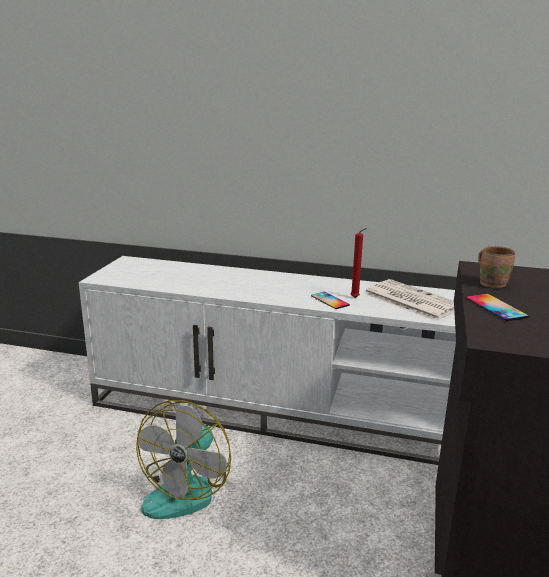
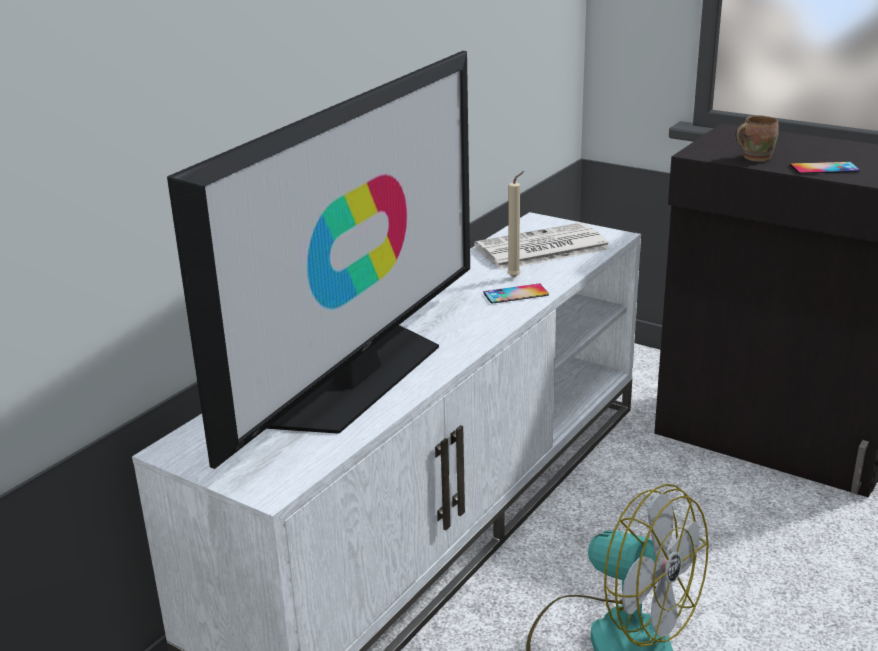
camera: 70 degrees left, 5 degrees up
red candle [351,228,367,298] -> beige candle [507,171,524,278]
none -> television [167,51,470,469]

